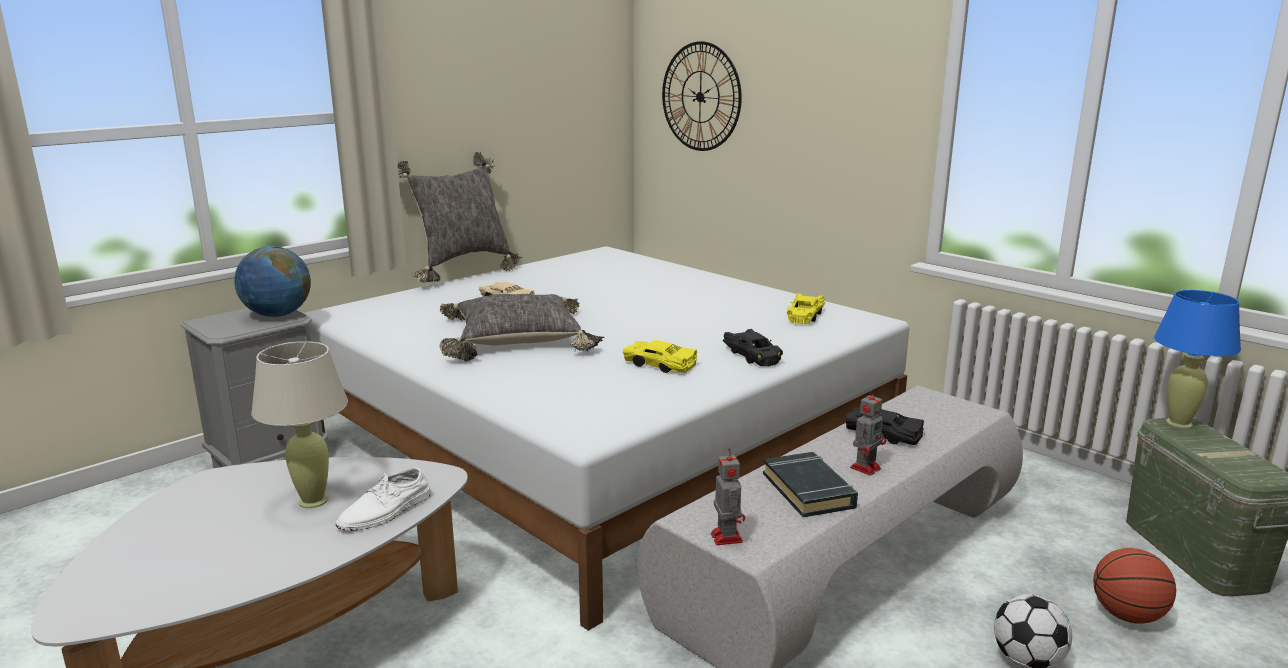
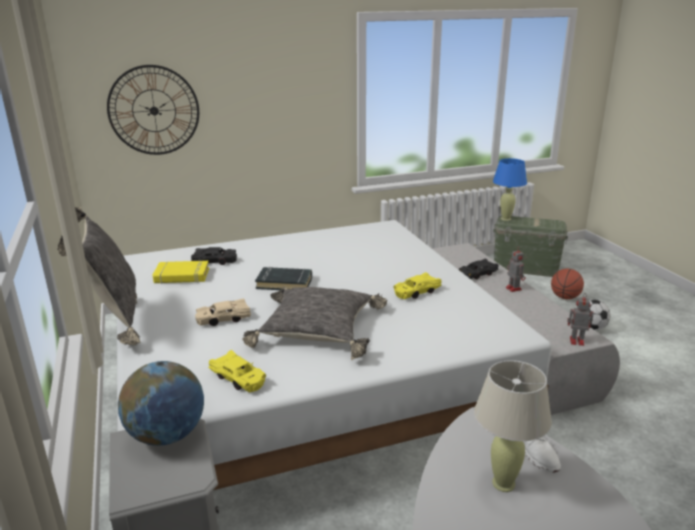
camera: 65 degrees left, 5 degrees up
black toy car [723,329,783,366] -> black toy car moved to [191,247,237,265]
black book [763,452,858,517] -> black book moved to [255,267,312,290]
yellow toy car [787,293,826,324] -> yellow toy car moved to [208,350,266,392]
none -> yellow book [153,261,209,284]

